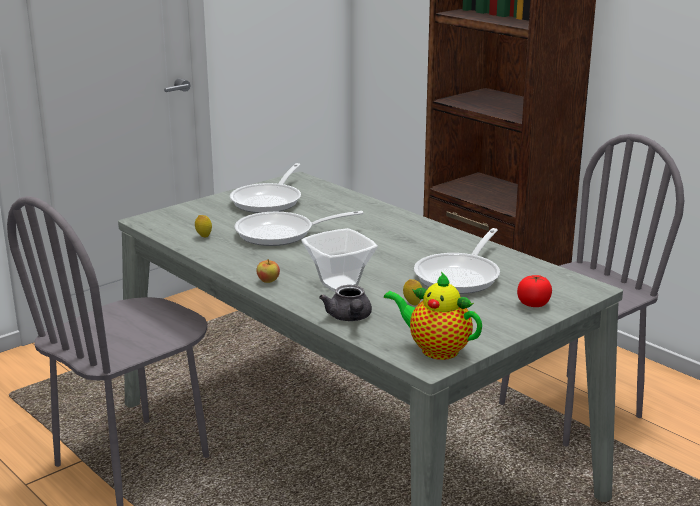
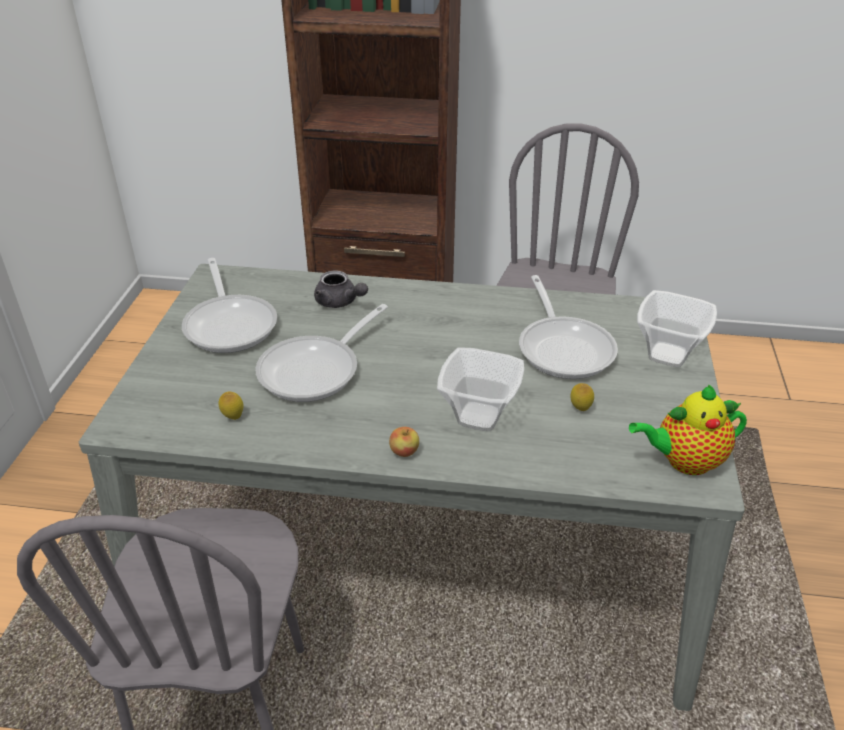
camera: 40 degrees left, 15 degrees up
grey teapot [319,285,372,321] -> grey teapot moved to [314,270,368,308]
tomato [517,275,552,307] -> bowl [637,290,717,367]

